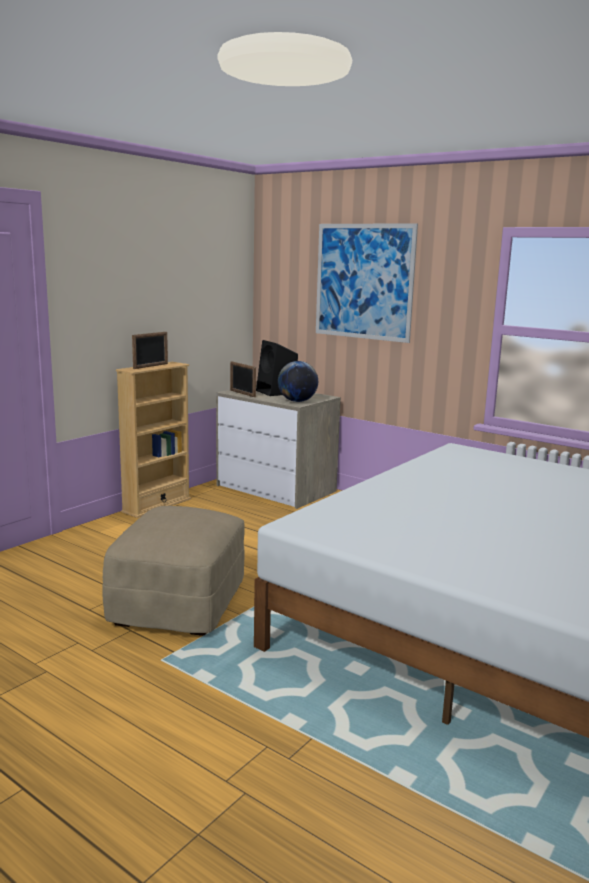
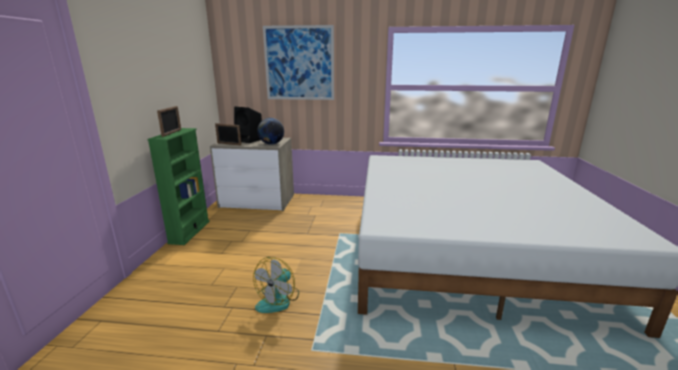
camera: 30 degrees left, 5 degrees up
beige ottoman [102,506,245,636] -> fan [253,257,299,313]
beige bookcase [116,362,191,518] -> green bookcase [147,128,210,245]

